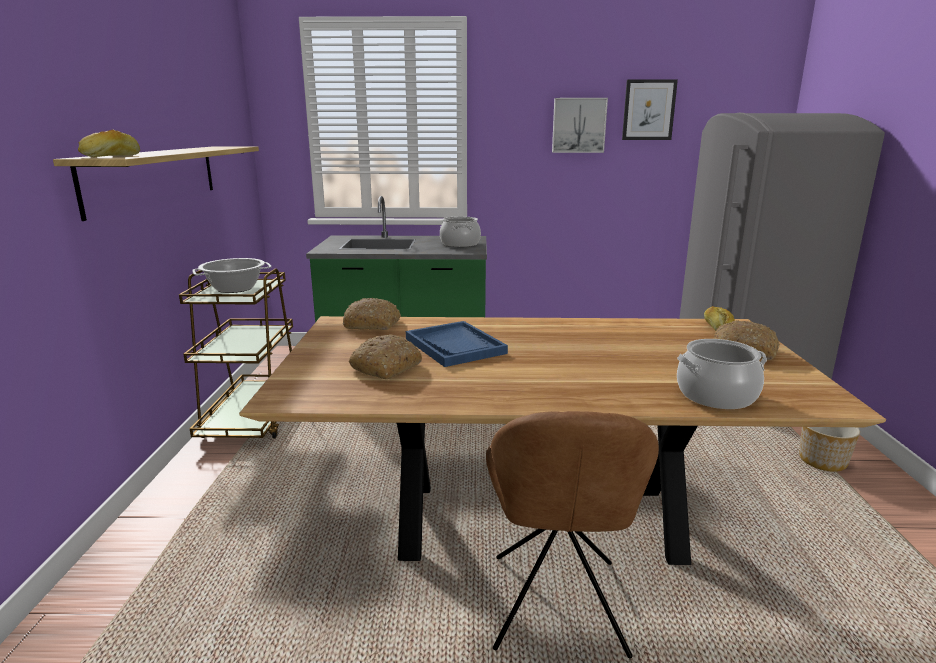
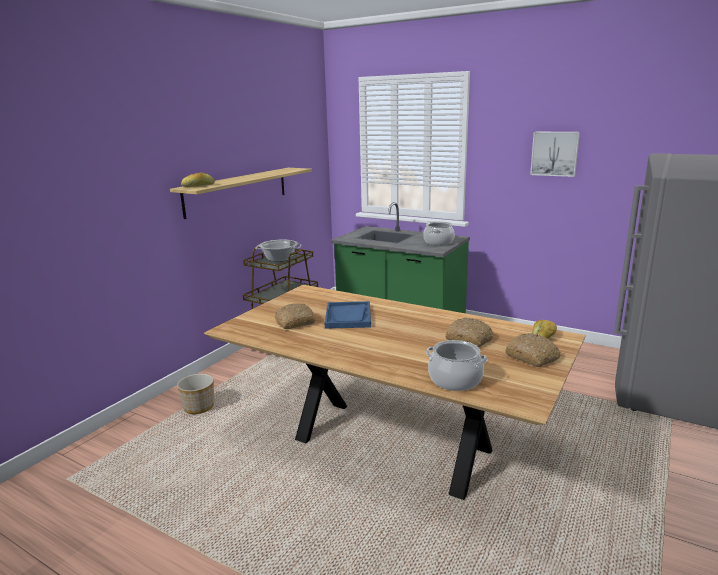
camera: 30 degrees right, 0 degrees up
bread [343,298,401,330] -> bread moved to [445,318,494,347]
brown chair [486,411,659,658] -> none
picture [622,79,678,140] -> none
planter [799,427,860,472] -> planter moved to [177,374,214,414]

